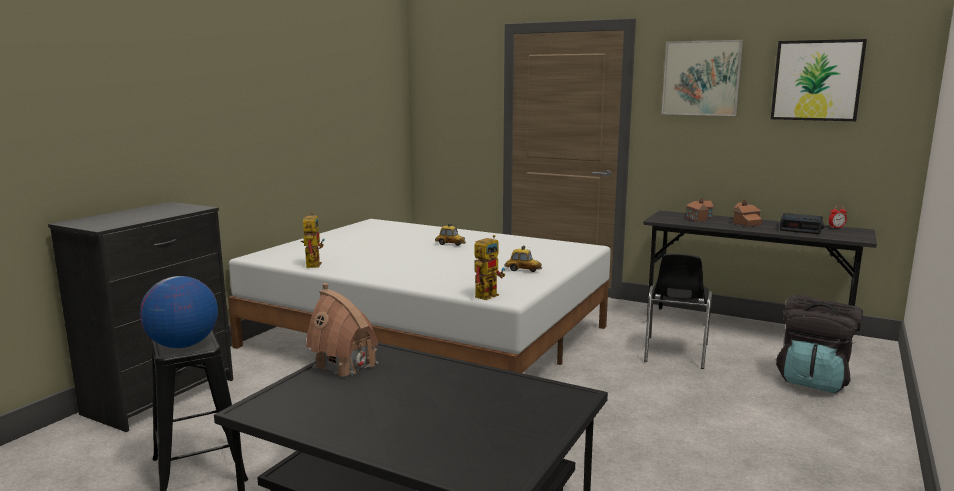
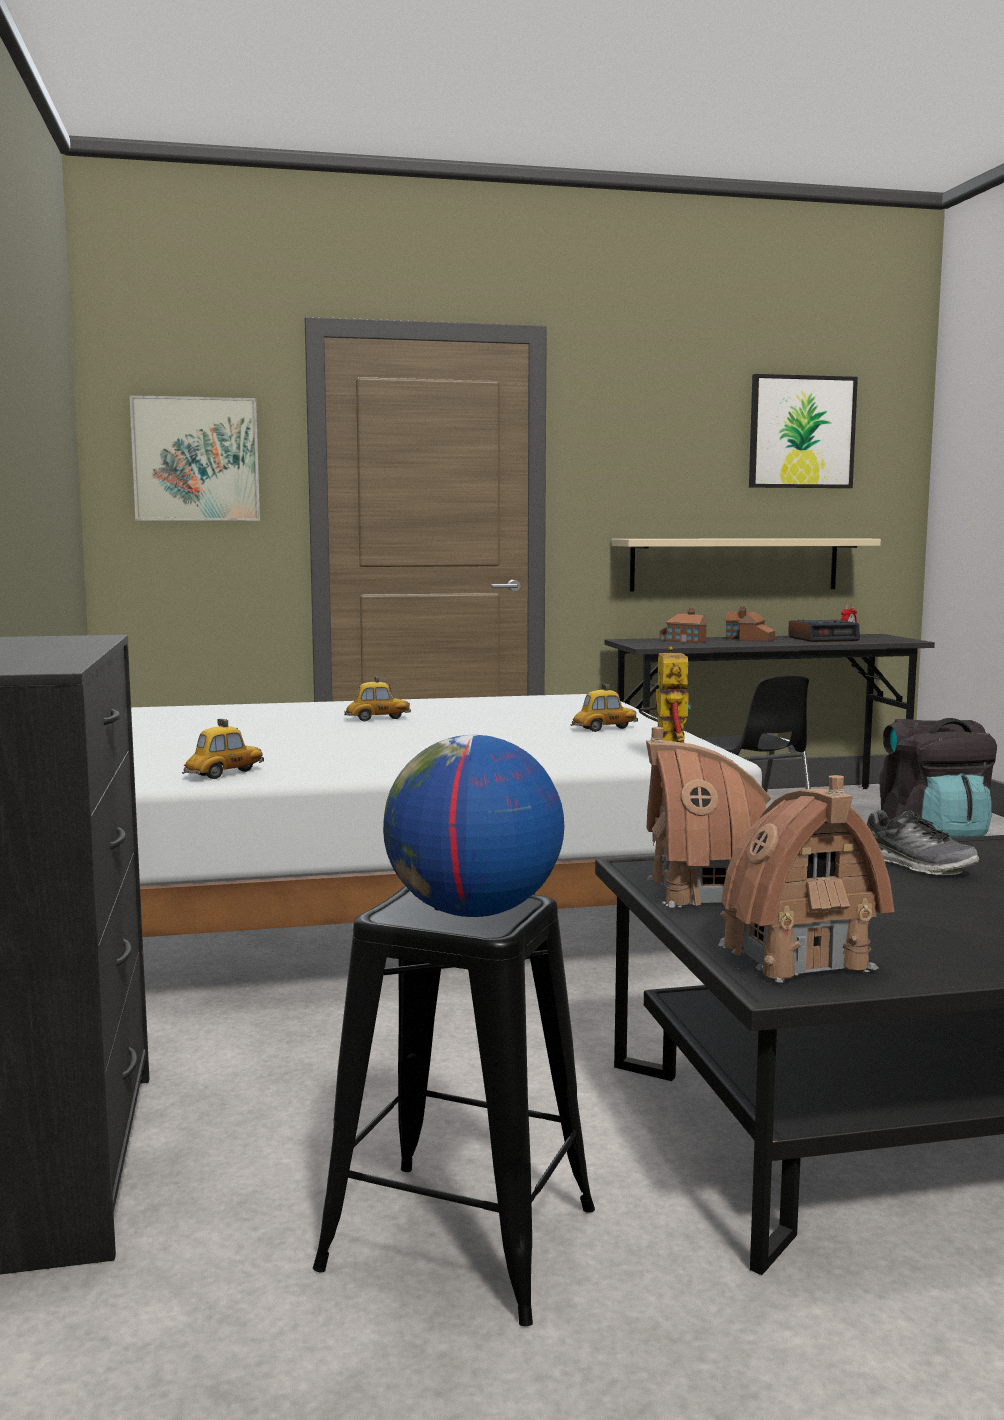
camera: 40 degrees left, 5 degrees down
toy robot [301,212,325,268] -> toy car [182,719,264,779]
picture [662,40,743,116] -> picture moved to [129,395,260,521]
none -> beige shelf [612,538,881,591]
none -> toy house [719,775,895,983]
none -> shoe [866,810,980,875]

